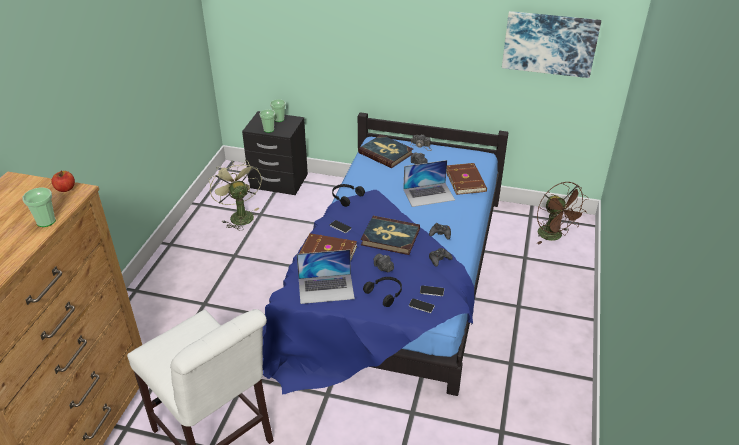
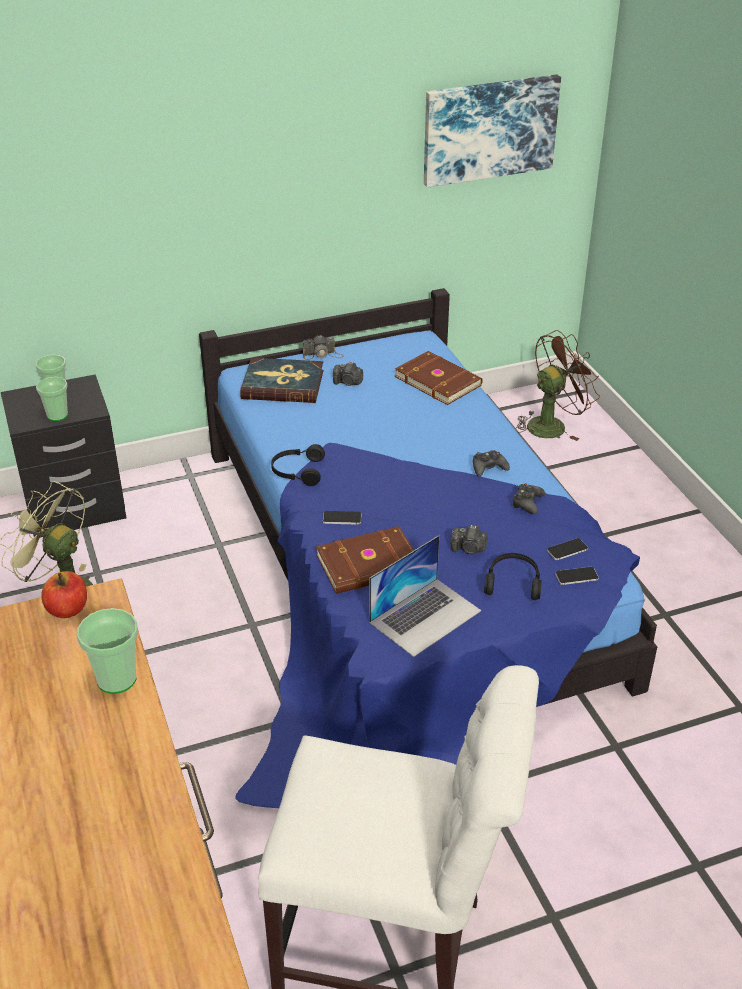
camera: 35 degrees left, 0 degrees up
book [361,216,420,255] -> none
laptop [403,160,455,207] -> none
brown fan [537,182,589,245] -> brown fan turned 60 degrees counterclockwise [515,330,600,441]

